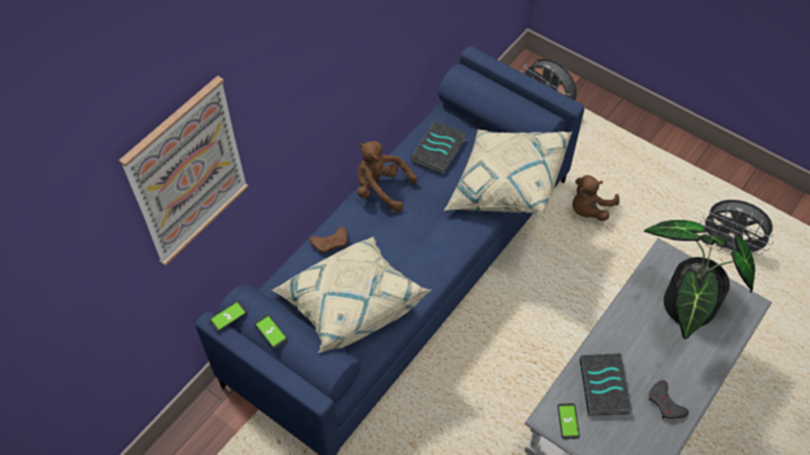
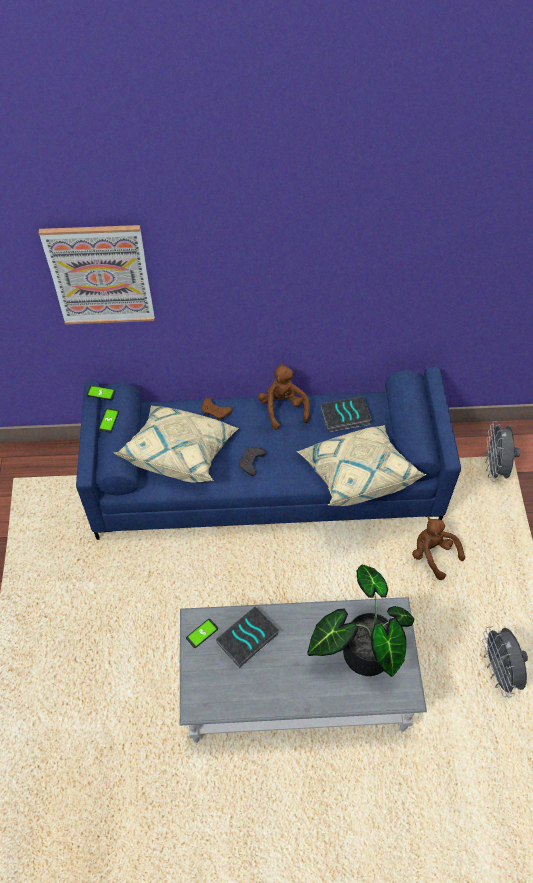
camera: 50 degrees right, 0 degrees up
brown plush toy [572,175,619,221] -> brown plush toy turned 45 degrees clockwise [412,517,465,580]
grey game controller [649,380,689,419] -> grey game controller moved to [239,447,266,476]

